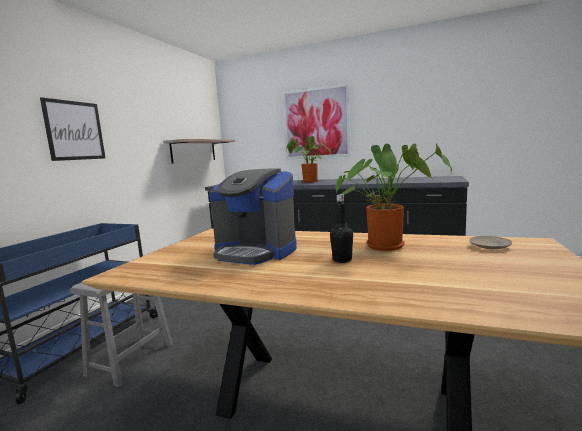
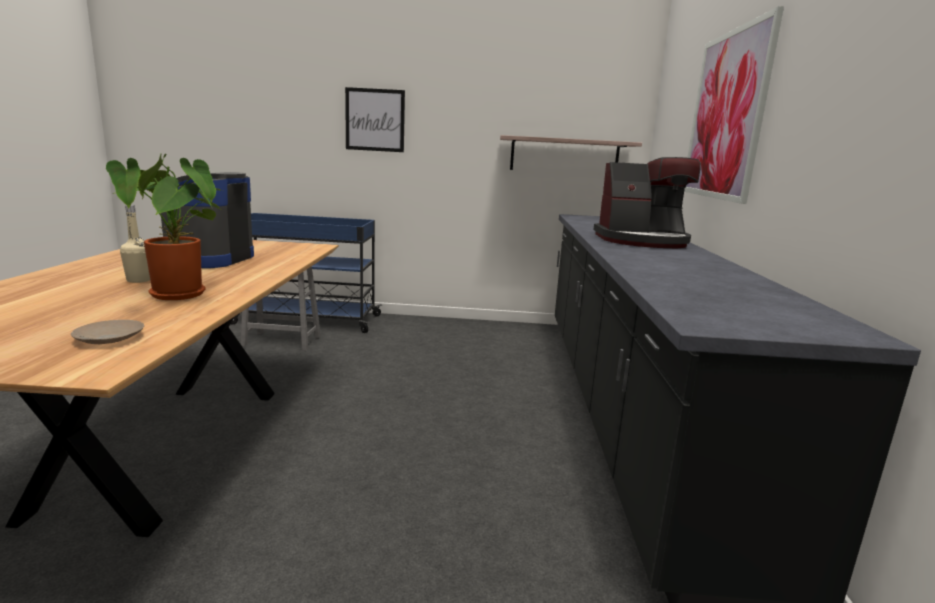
camera: 70 degrees right, 5 degrees up
potted plant [286,136,331,182] -> coffee machine [593,157,701,248]
black bottle [330,194,353,263] -> beige bottle [120,205,150,283]

